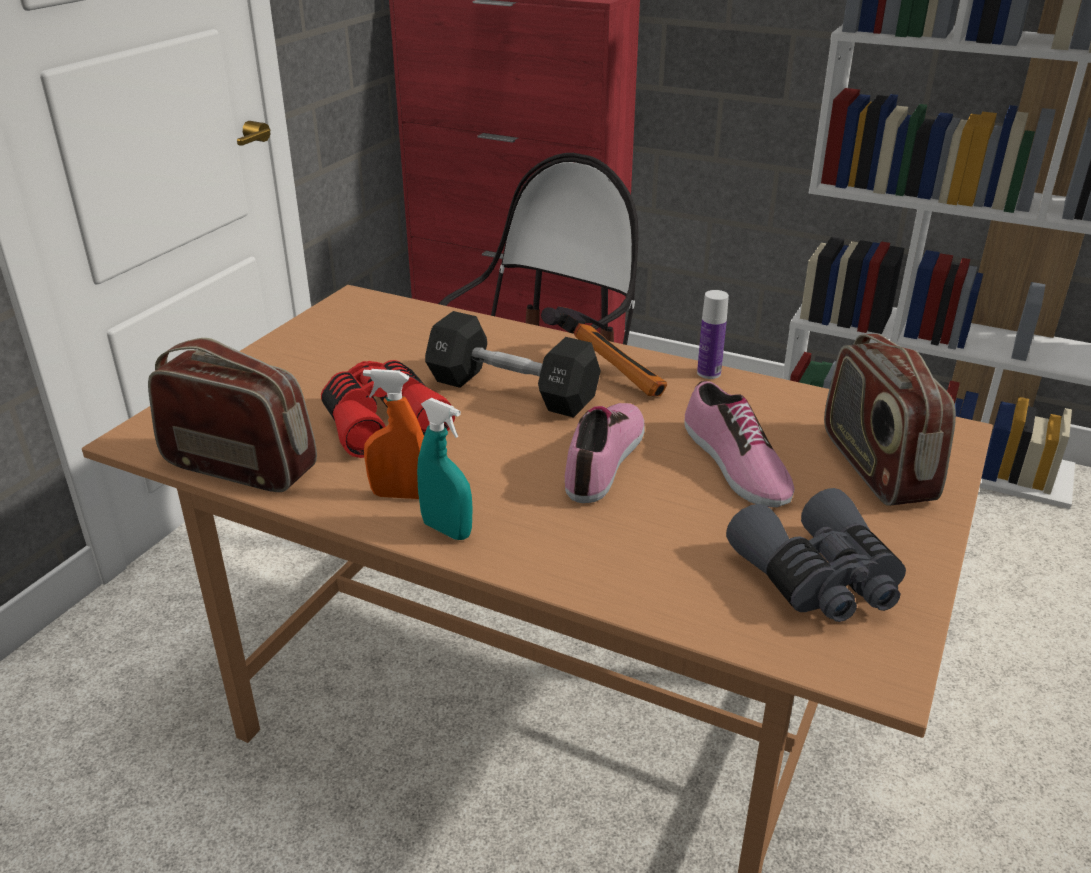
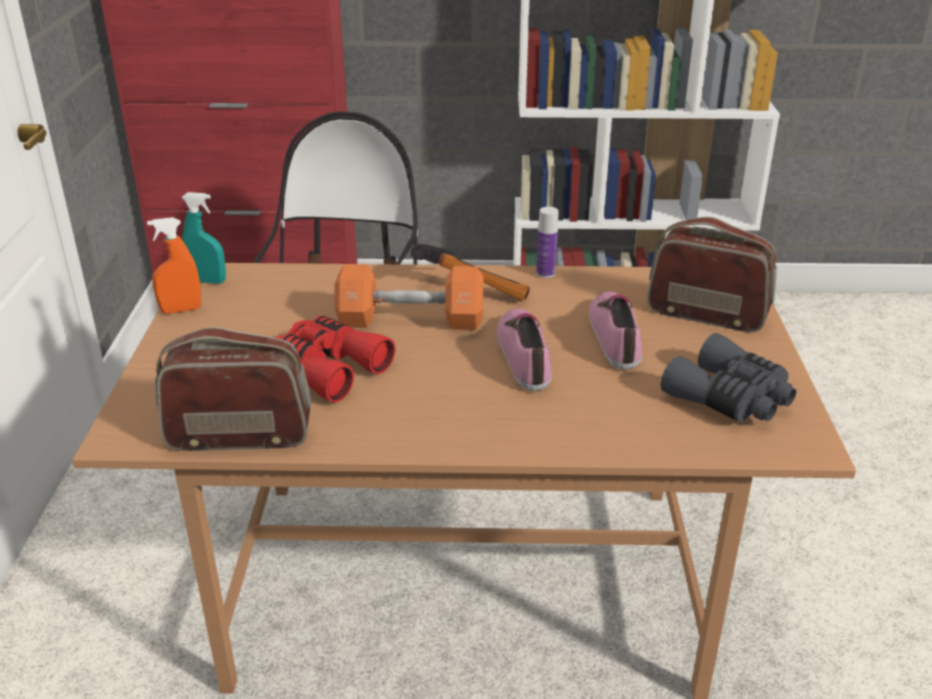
camera: 25 degrees left, 0 degrees up
orange spray bottle [363,369,424,499] -> orange spray bottle moved to [147,217,201,314]
turquoise spray bottle [417,398,473,540] -> turquoise spray bottle moved to [181,192,226,284]
black dumbbell [425,311,601,418] -> orange dumbbell [334,264,484,330]
shoe [684,381,794,507] -> shoe turned 135 degrees counterclockwise [589,292,642,370]
radio [824,334,956,506] -> radio turned 150 degrees clockwise [647,217,777,332]

